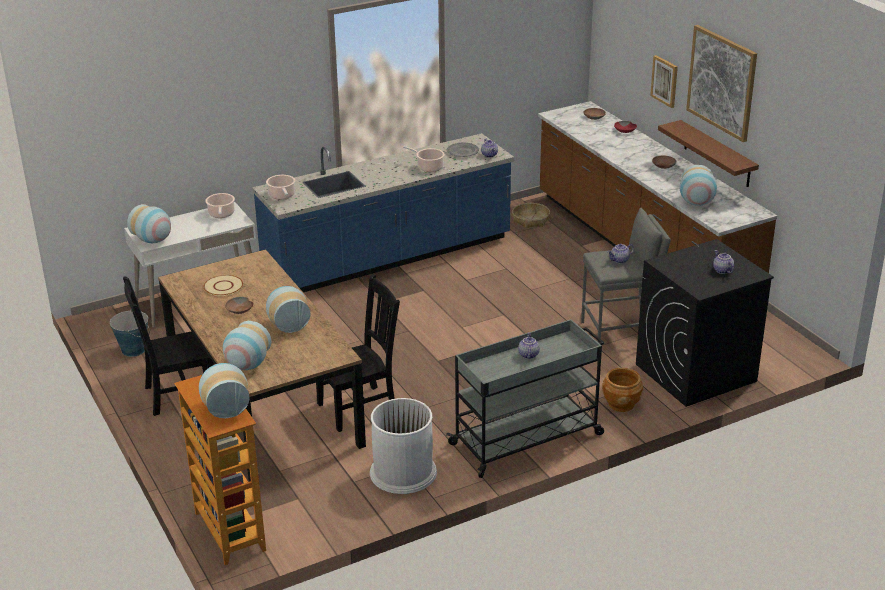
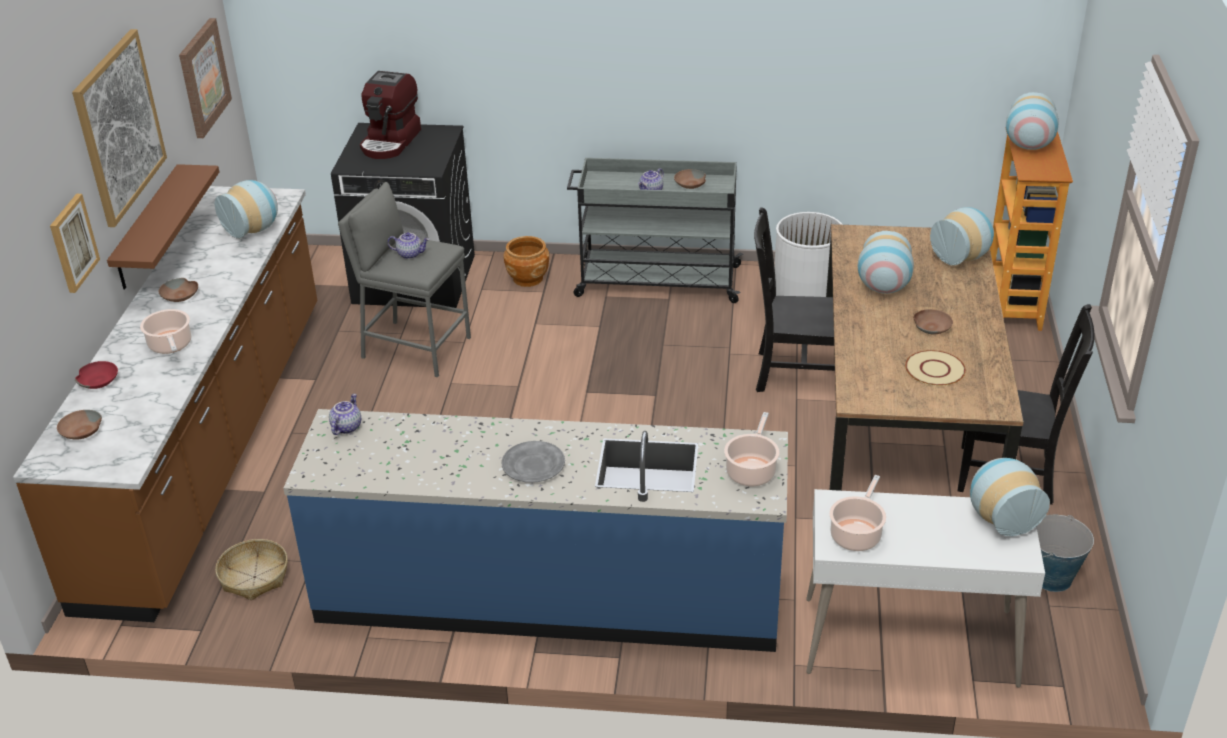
camera: 145 degrees left, 5 degrees up
cooking pot [403,146,445,172] -> cooking pot moved to [140,309,191,354]
grey plate [447,143,479,157] -> grey plate moved to [502,441,565,483]
teapot [713,250,734,274] -> coffee machine [360,71,421,159]
none -> picture [179,18,232,138]
none -> brown bowl [674,169,706,189]

